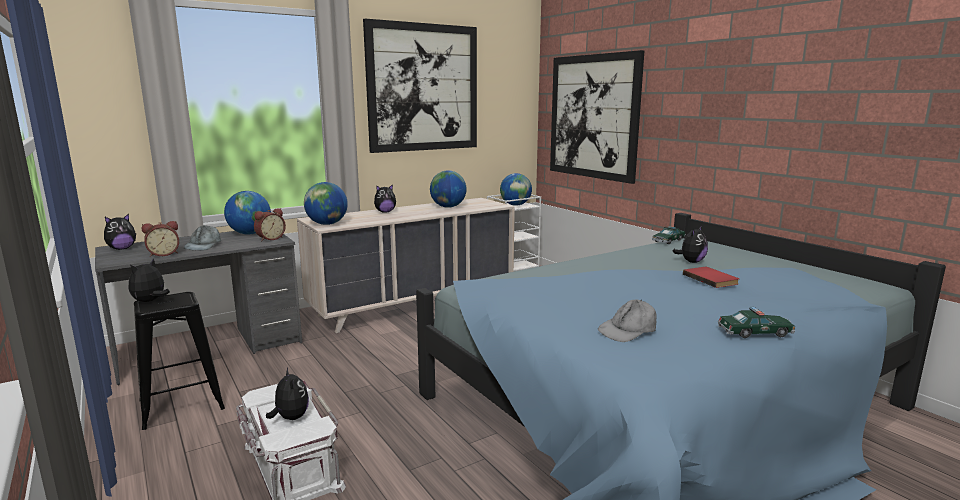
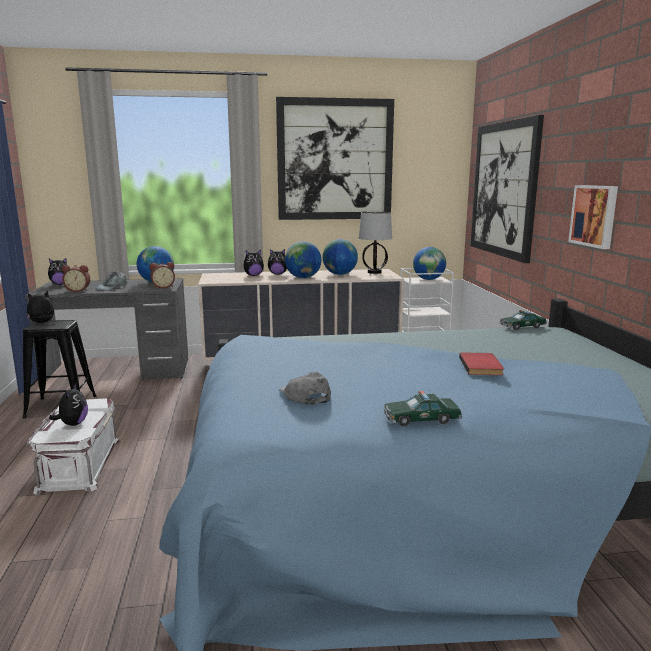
camera: 25 degrees right, 0 degrees up
globe [304,182,348,225] -> globe moved to [285,241,321,278]
grey cap [598,300,657,342] -> grey cap turned 75 degrees clockwise [279,371,331,405]
plush toy [672,226,708,263] -> plush toy moved to [244,250,264,276]
toy car [718,307,795,338] -> toy car turned 150 degrees clockwise [384,391,462,427]
none -> table lamp [359,212,392,274]
none -> picture [568,185,618,249]

